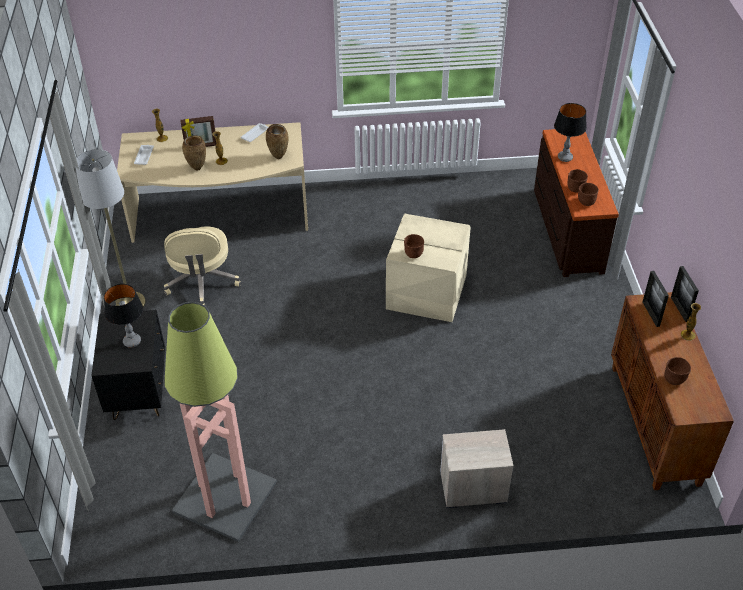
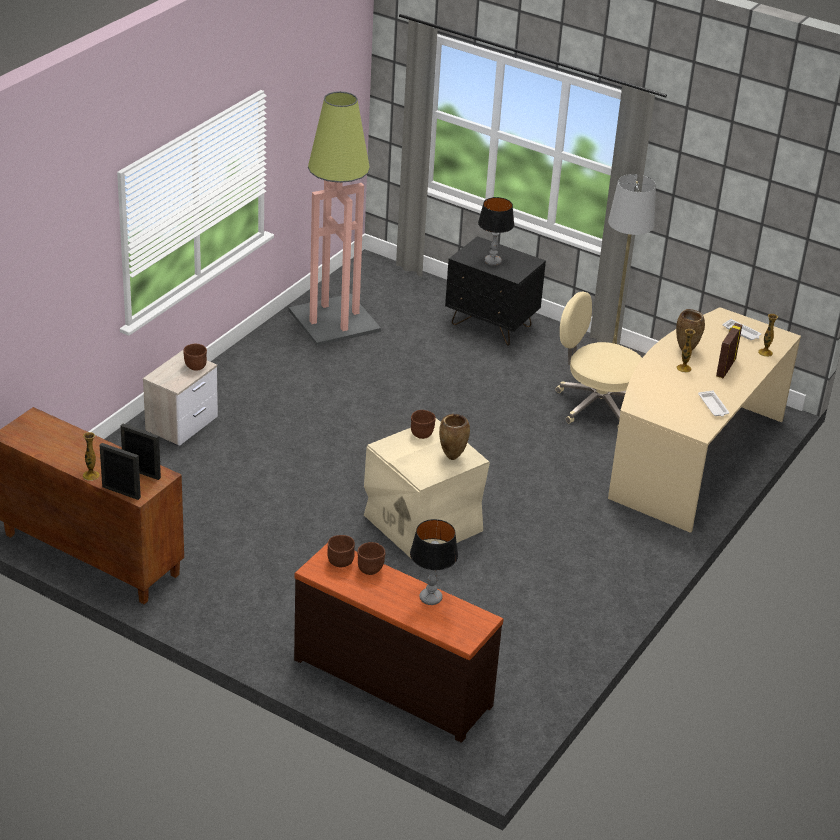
camera: 125 degrees right, 10 degrees down
brown vase [266,124,289,159] -> brown vase moved to [439,414,470,460]
brown bowl [664,357,691,385] -> brown bowl moved to [183,344,207,371]

